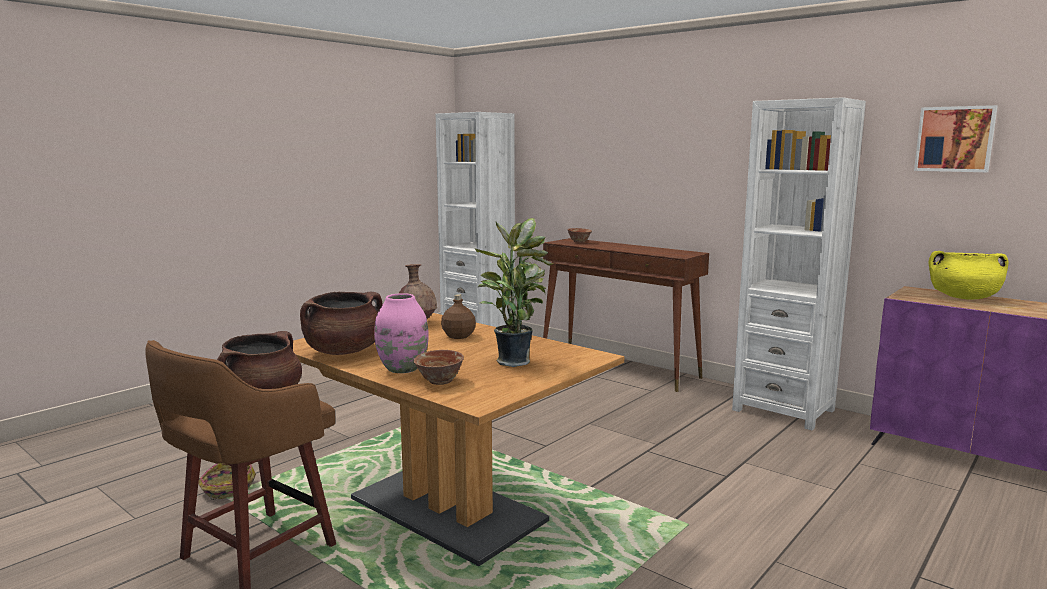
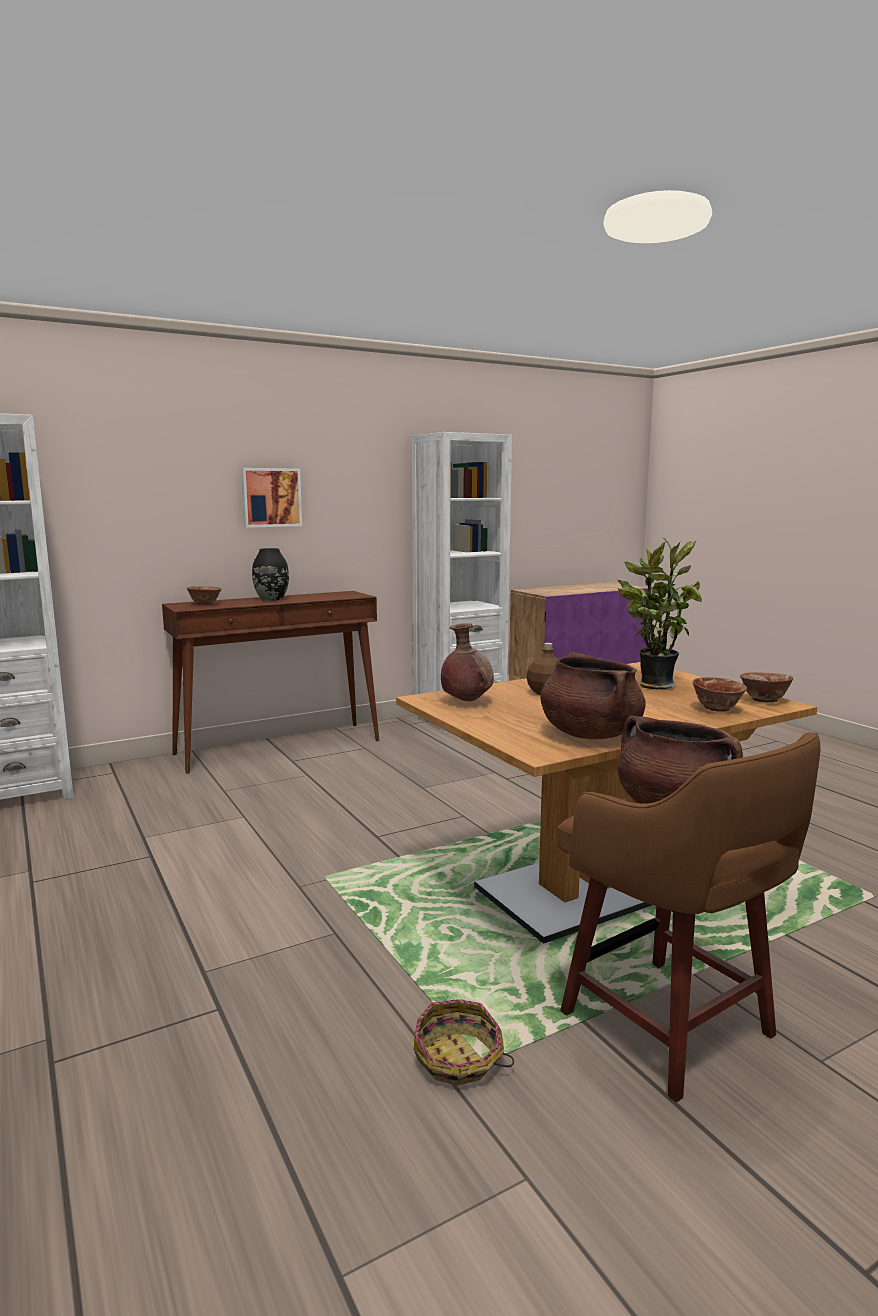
camera: 70 degrees left, 0 degrees up
pink vase [374,293,429,373] -> none
picture [914,105,998,172] -> picture moved to [241,468,302,528]
yellow cooking pot [928,251,1008,300] -> none
none -> black vase [252,548,289,601]
none -> bowl [740,672,793,702]

